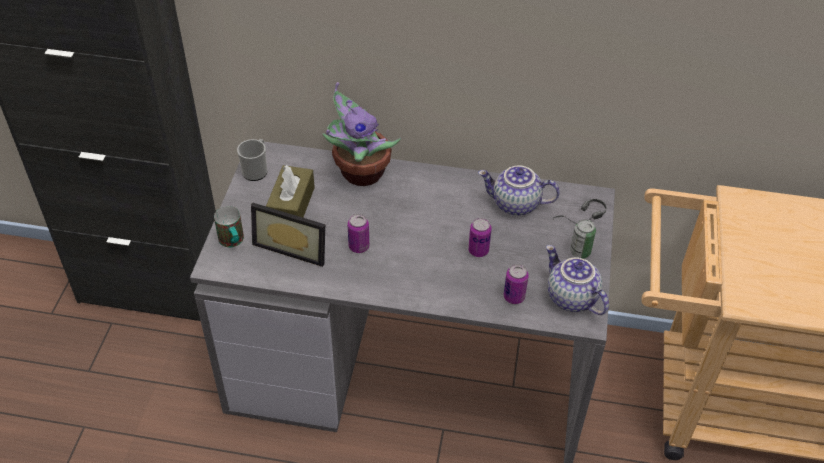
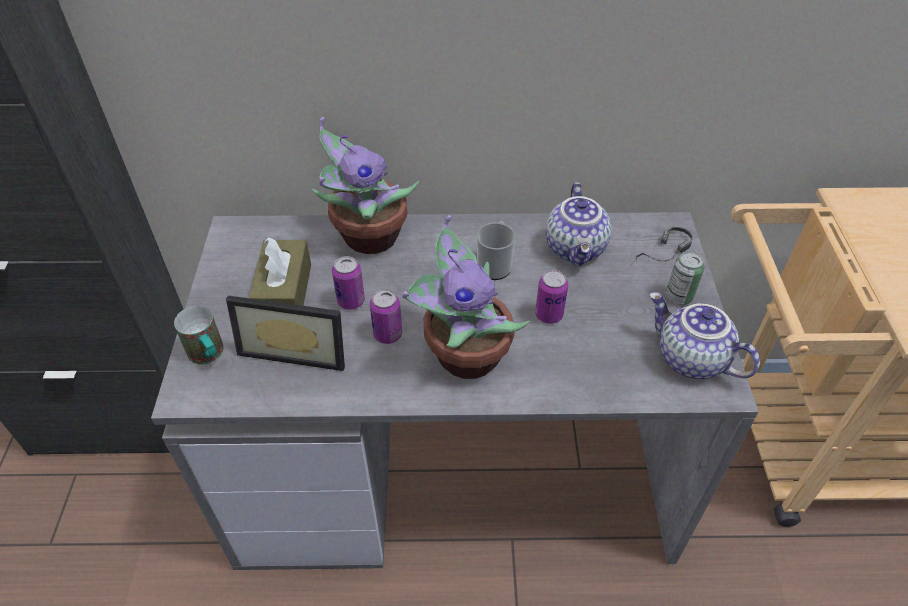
camera: 10 degrees left, 0 degrees up
mug [237,139,267,181] -> mug moved to [476,221,516,280]
teapot [478,165,560,216] -> teapot turned 90 degrees counterclockwise [546,182,611,266]
can [504,264,529,304] -> can moved to [332,256,365,310]
none -> potted plant [402,215,530,379]

